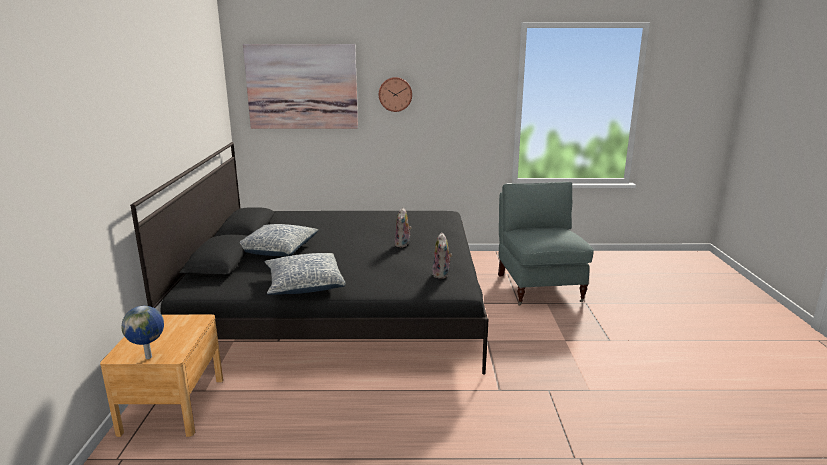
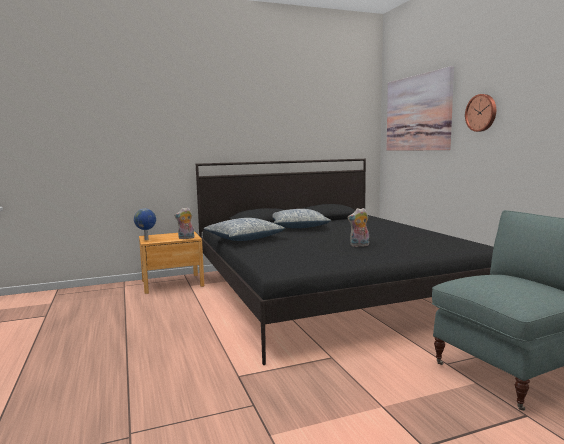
camera: 70 degrees right, 10 degrees down
plush toy [433,232,452,279] -> plush toy moved to [174,207,195,239]

